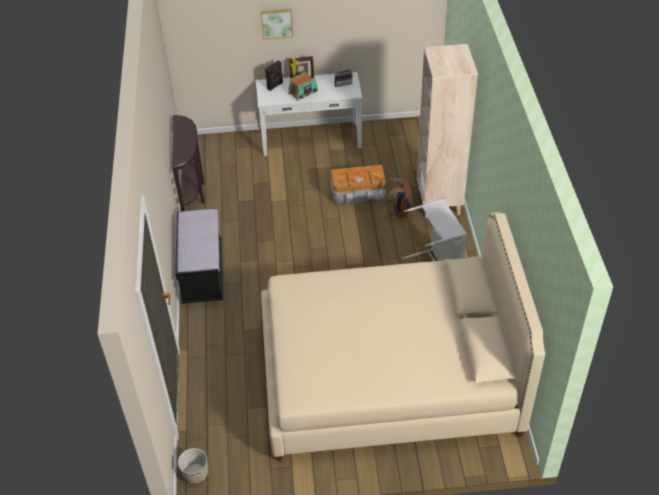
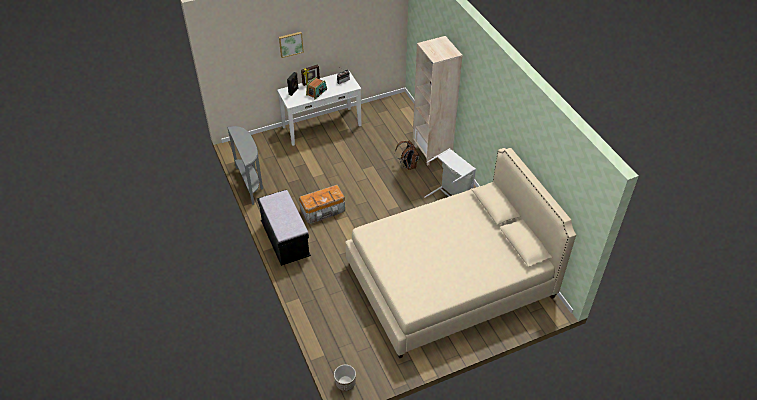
camera: 20 degrees left, 0 degrees up
brown console table [172,115,204,211] -> grey console table [227,126,263,205]
storage box [331,165,386,206] -> storage box moved to [299,185,345,224]

